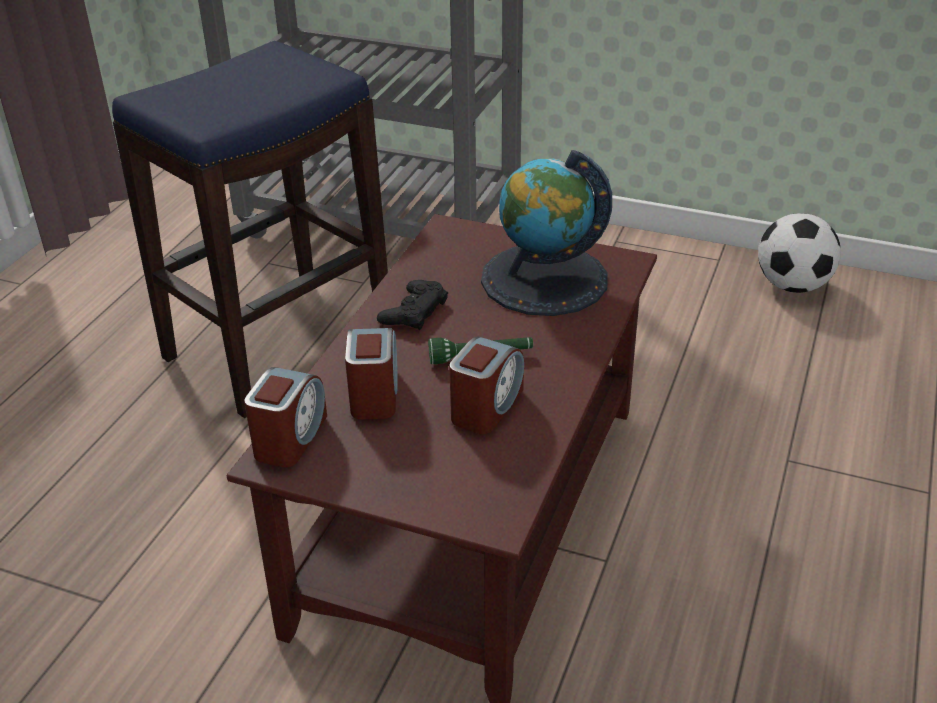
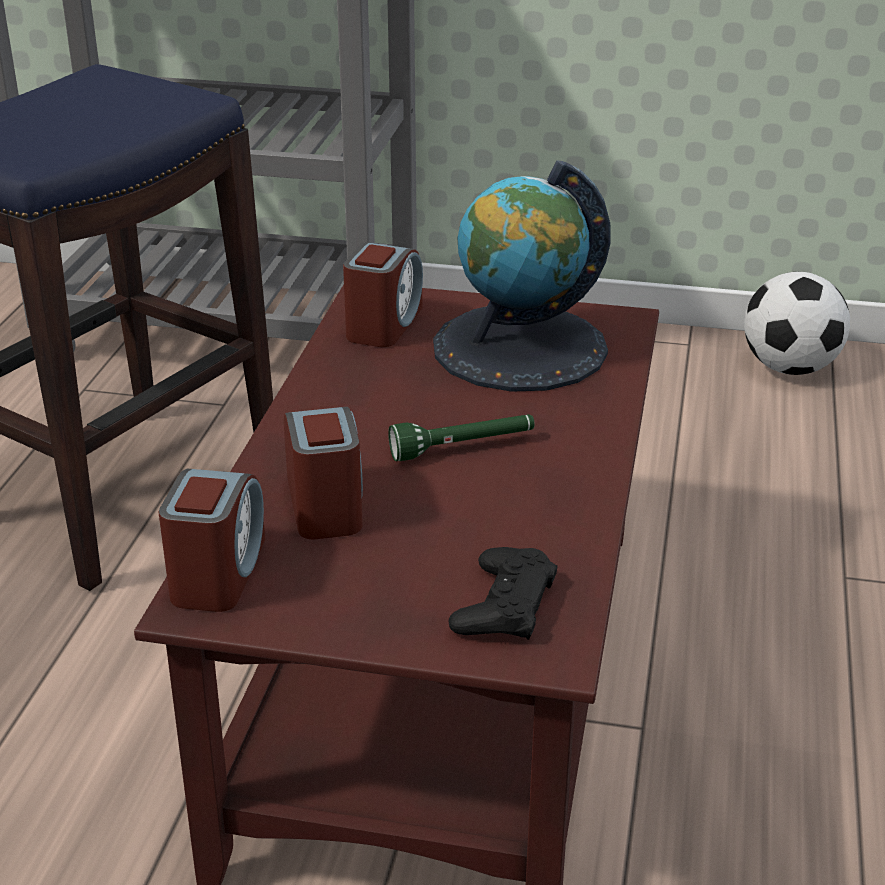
camera: 10 degrees left, 5 degrees down
black game controller [377,280,448,330] -> black game controller moved to [449,547,558,640]
alarm clock [449,336,524,434] -> alarm clock moved to [343,242,423,347]

